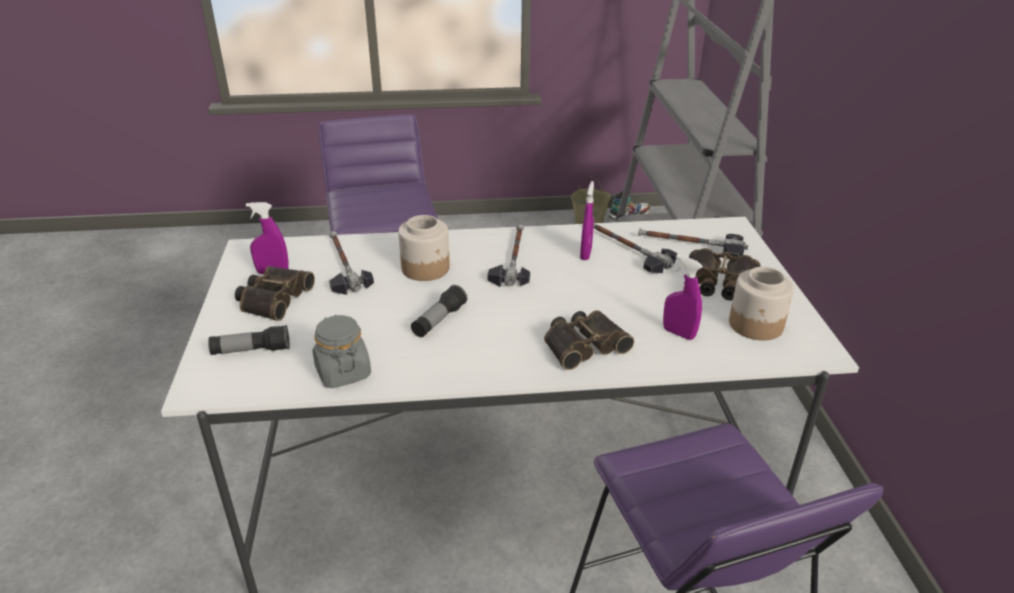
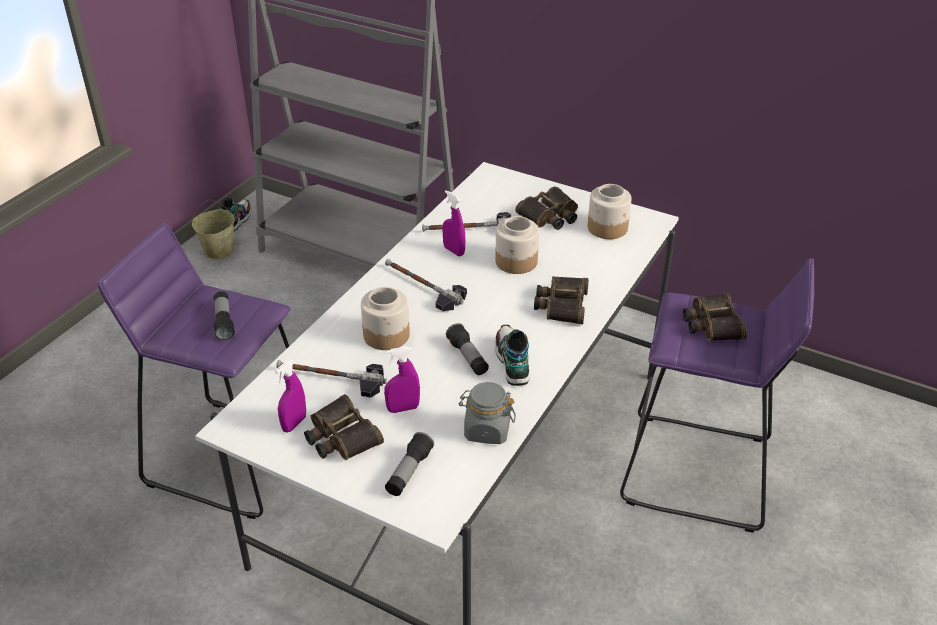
camera: 55 degrees left, 5 degrees up
hammer [638,228,748,257] -> none
purple spray bottle [663,255,703,340] -> purple spray bottle moved to [384,346,420,413]
none -> flashlight [214,291,235,341]
none -> jar [495,216,539,274]
none -> shoe [495,325,530,386]
none -> binoculars [683,293,747,341]

